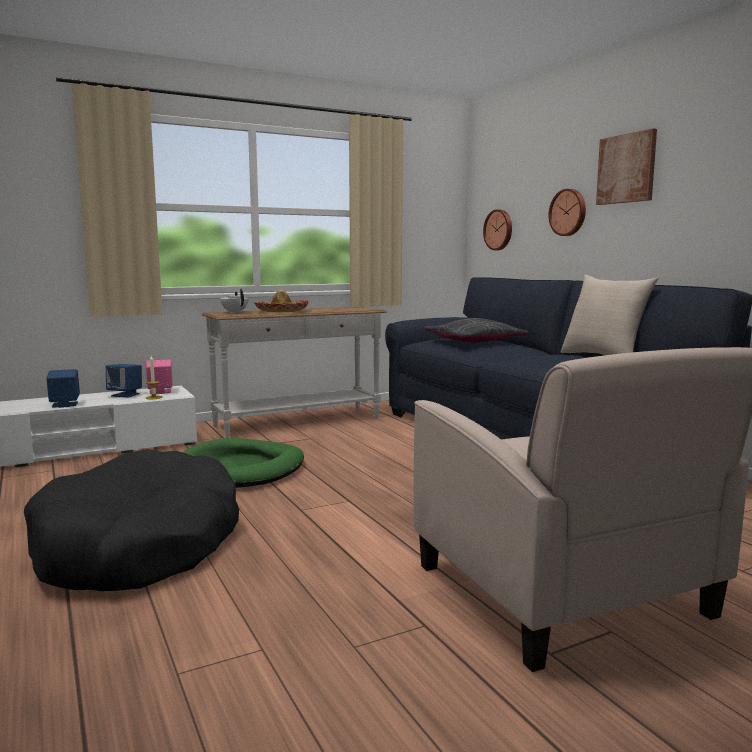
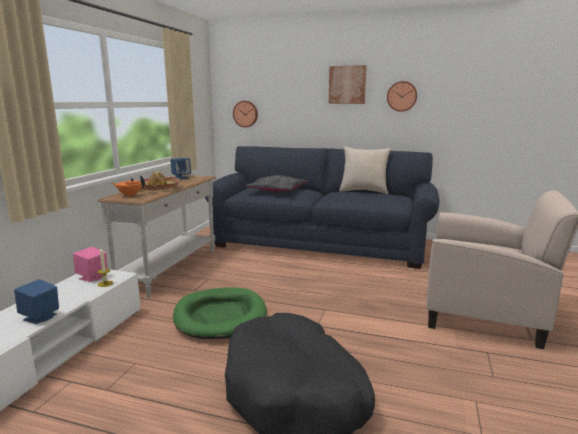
camera: 45 degrees left, 5 degrees up
blue speaker [106,364,142,397] -> blue speaker moved to [170,158,191,179]
white teapot [220,288,249,313] -> orange teapot [112,175,145,197]
wall clock [549,189,586,236] -> wall clock moved to [387,81,417,112]

